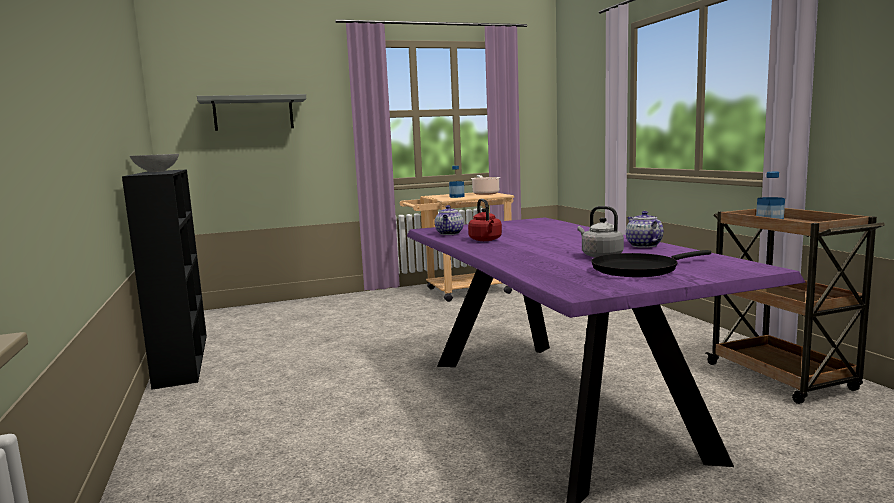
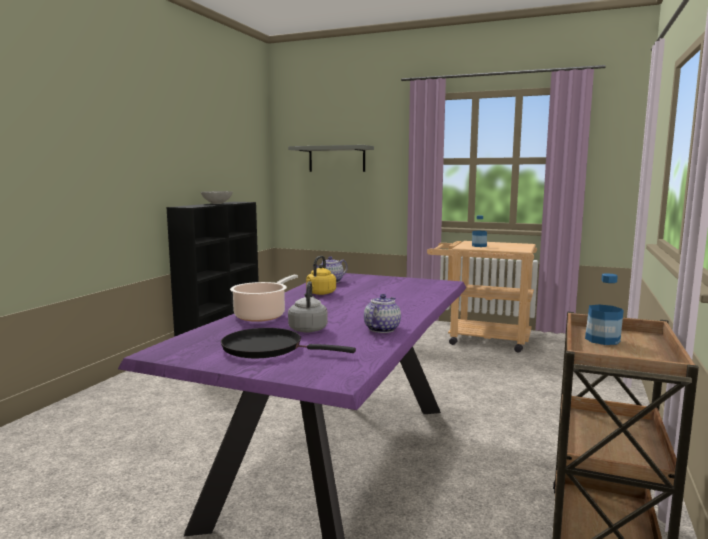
camera: 40 degrees right, 0 degrees up
red kettle [468,199,502,241] -> yellow kettle [306,256,336,295]
cooking pot [471,175,500,195] -> cooking pot moved to [230,275,298,322]

